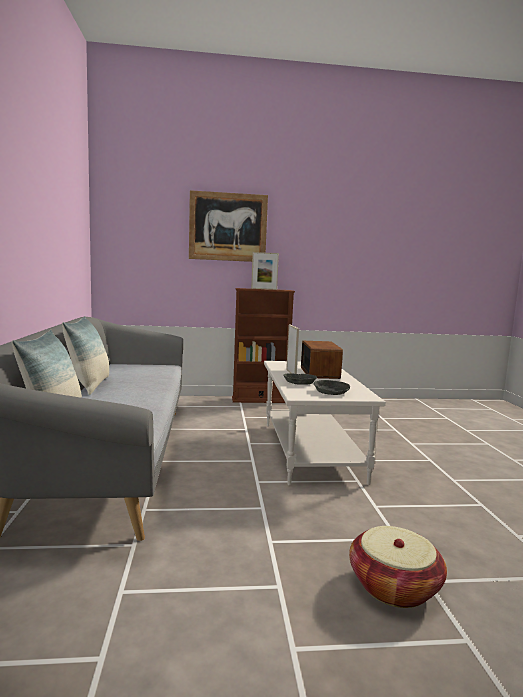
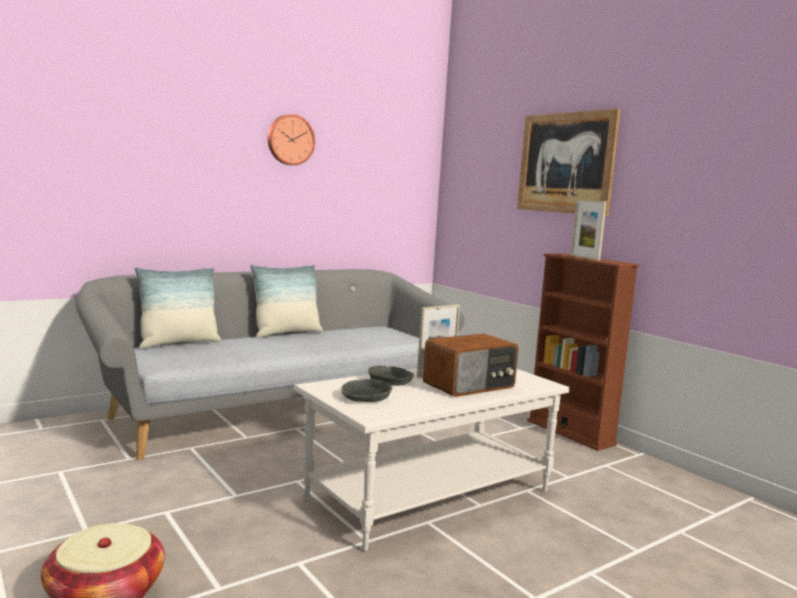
camera: 60 degrees right, 0 degrees up
none -> wall clock [268,114,315,165]

